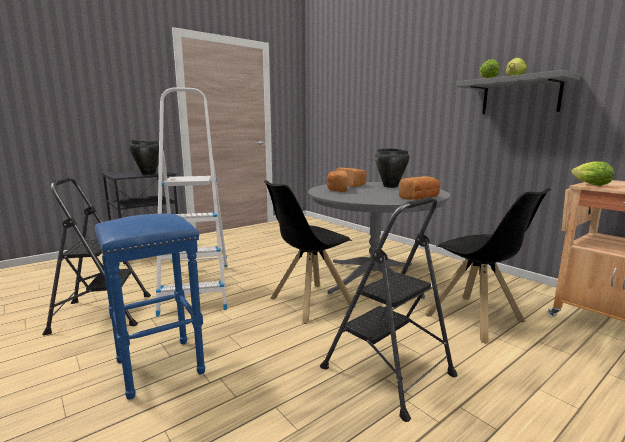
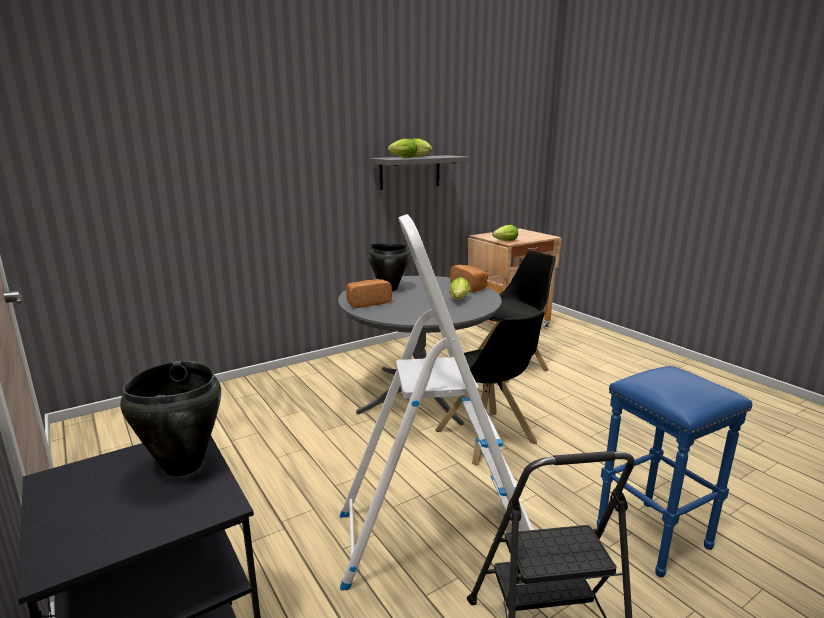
camera: 85 degrees left, 5 degrees up
black step ladder [320,197,457,422] -> none
bread [327,170,347,192] -> none
none -> lettuce [450,277,471,300]

